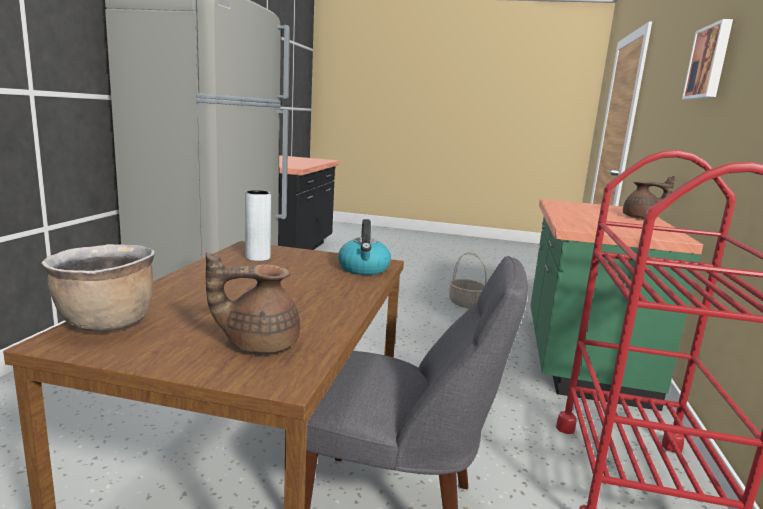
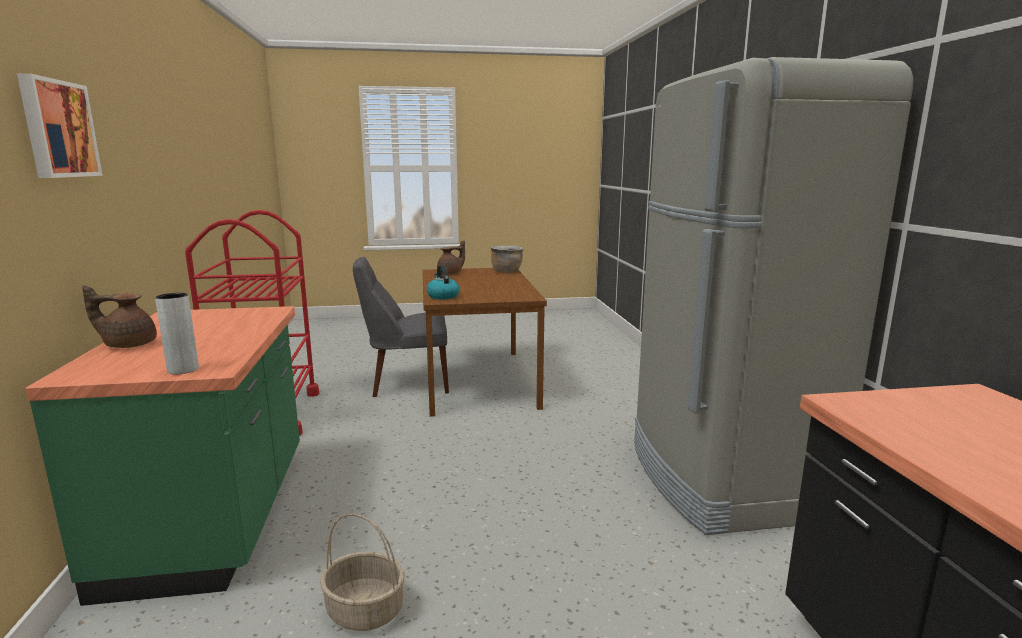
camera: 160 degrees right, 0 degrees up
grey vase [245,190,271,261] -> grey vase moved to [155,293,199,374]

